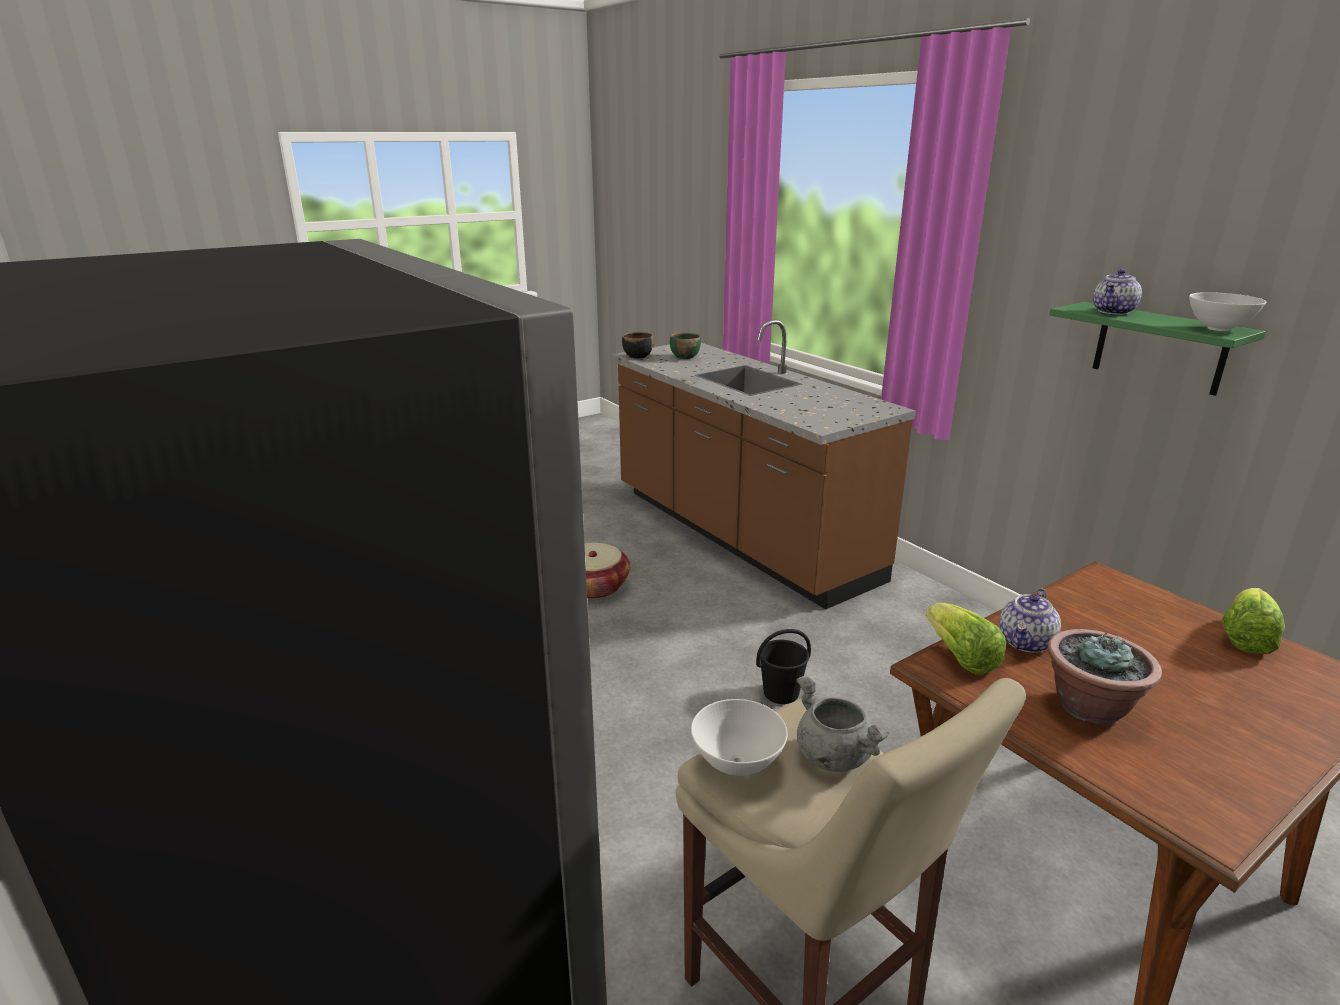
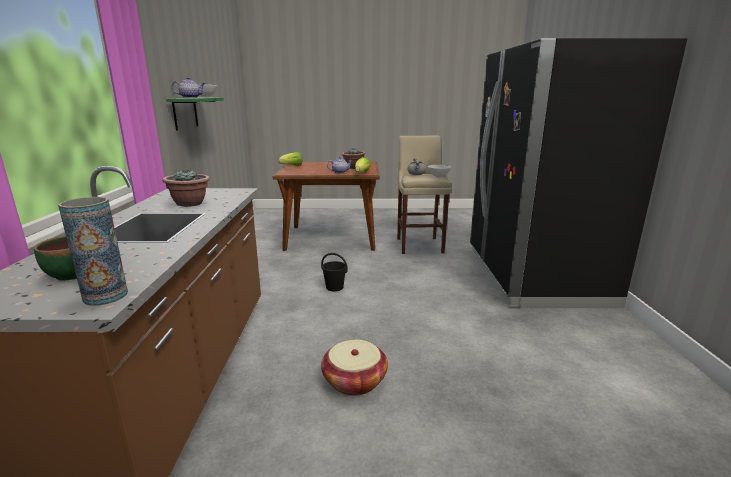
camera: 145 degrees left, 5 degrees down
black bowl [622,332,653,358] -> vase [58,197,128,306]
none -> potted plant [162,169,210,207]

